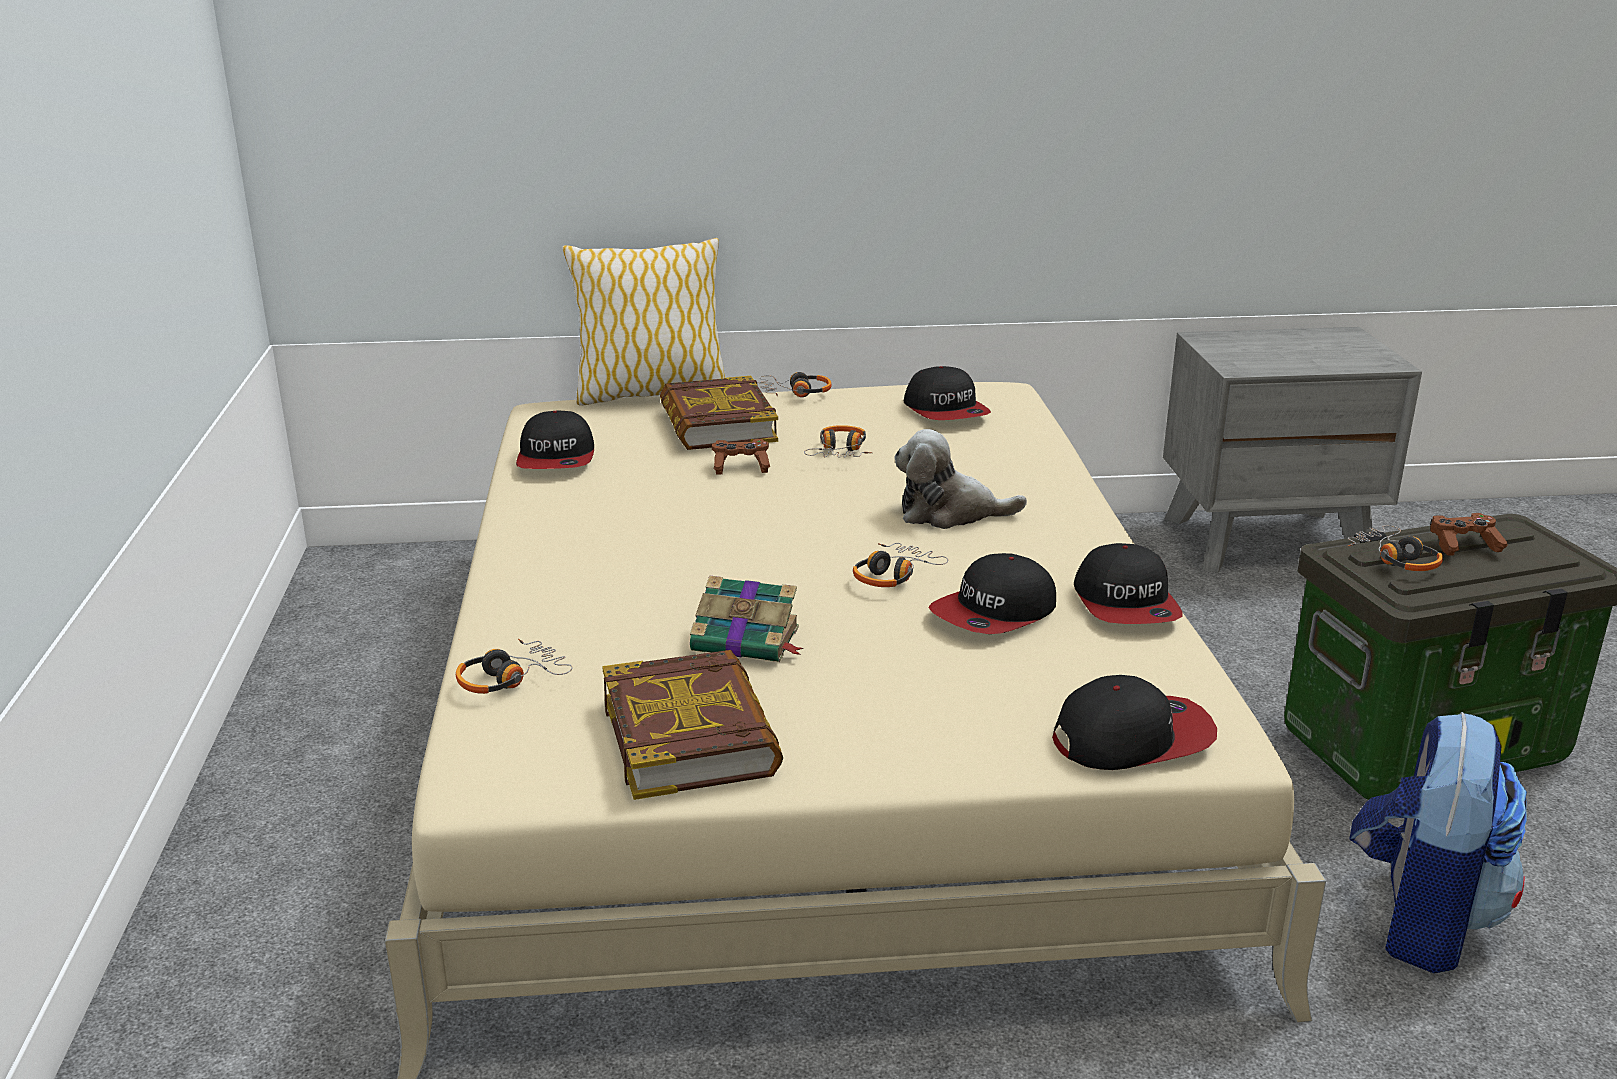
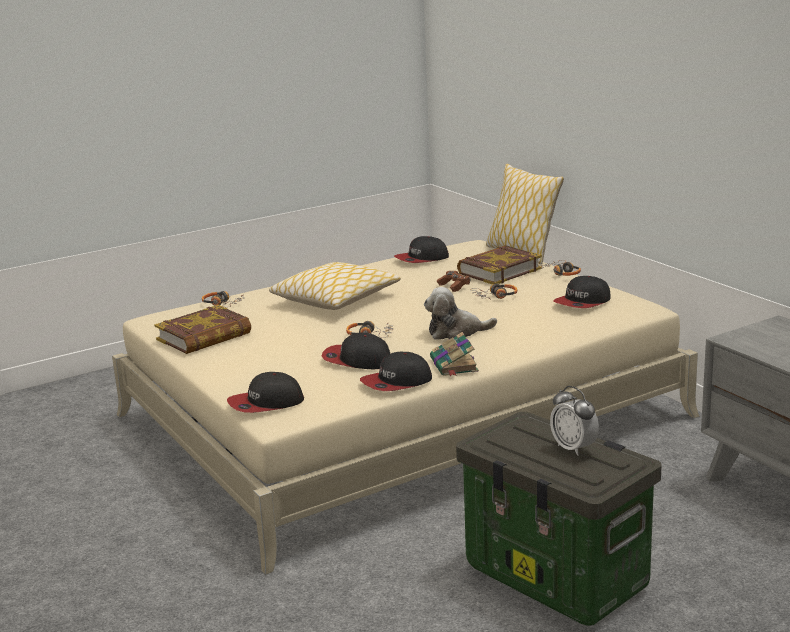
camera: 65 degrees right, 5 degrees down
book [690,575,804,662] -> book moved to [430,332,479,376]
plush toy [894,429,1027,529] -> plush toy turned 75 degrees counterclockwise [424,287,497,340]
cap [1052,675,1217,770] -> cap turned 105 degrees clockwise [227,372,304,413]
headphones [1348,525,1443,571] -> none
backpack [1349,712,1527,973] -> none
brown game controller [1430,513,1508,556] -> alarm clock [550,386,599,456]
none -> pillow [269,262,401,310]

